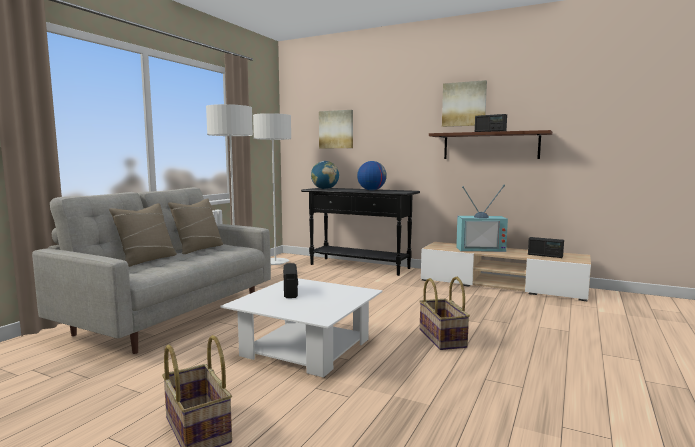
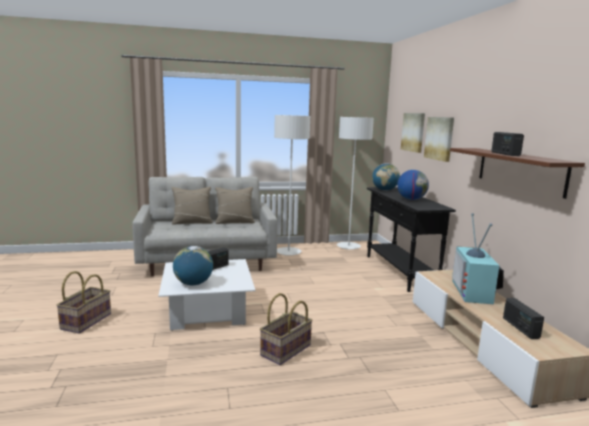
camera: 50 degrees right, 5 degrees up
picture [442,80,487,127] -> picture moved to [424,117,454,162]
television [456,185,508,252] -> television turned 45 degrees clockwise [452,213,504,304]
none -> globe [173,246,213,285]

